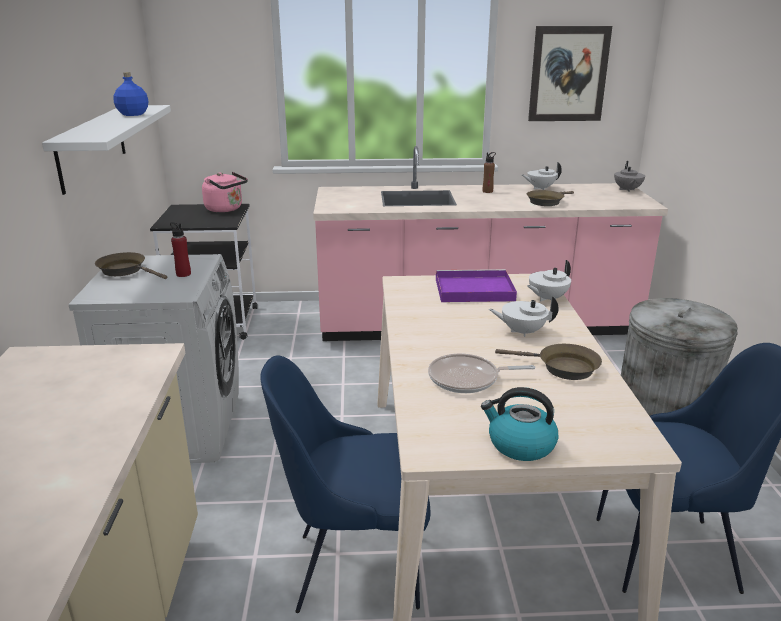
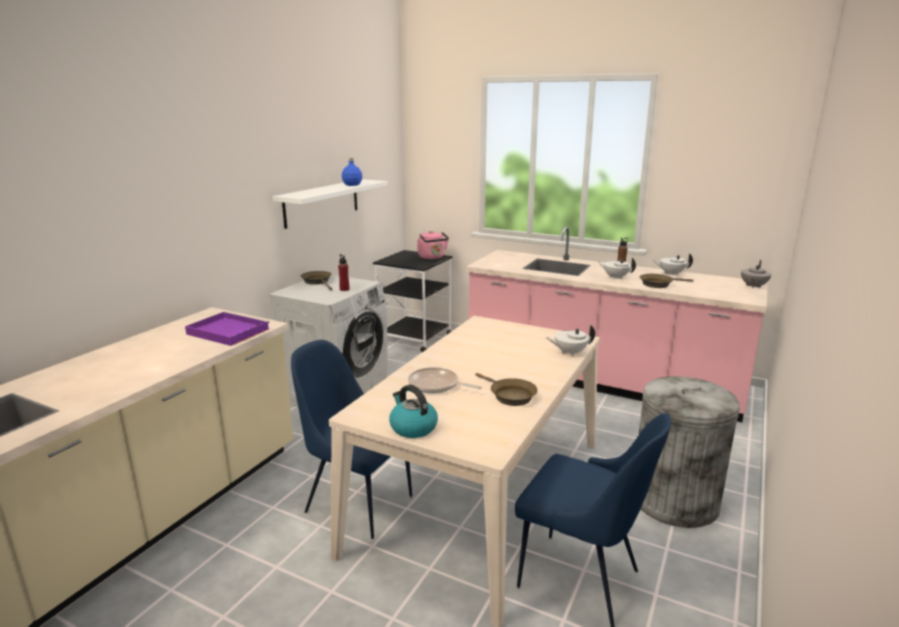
camera: 30 degrees right, 5 degrees down
purple tray [436,269,517,302] -> purple tray moved to [185,311,270,346]
white teapot [489,296,559,337] -> white teapot moved to [598,257,636,279]
picture [528,26,612,121] -> none

